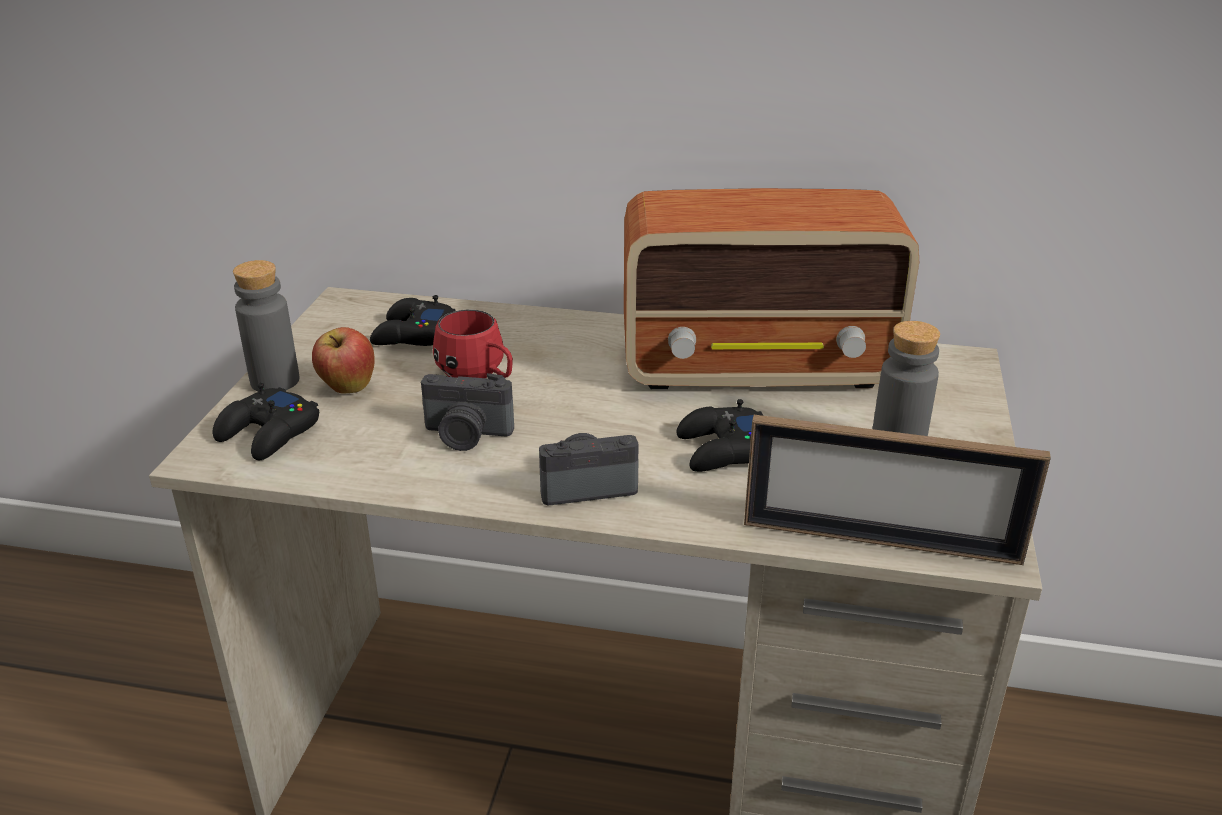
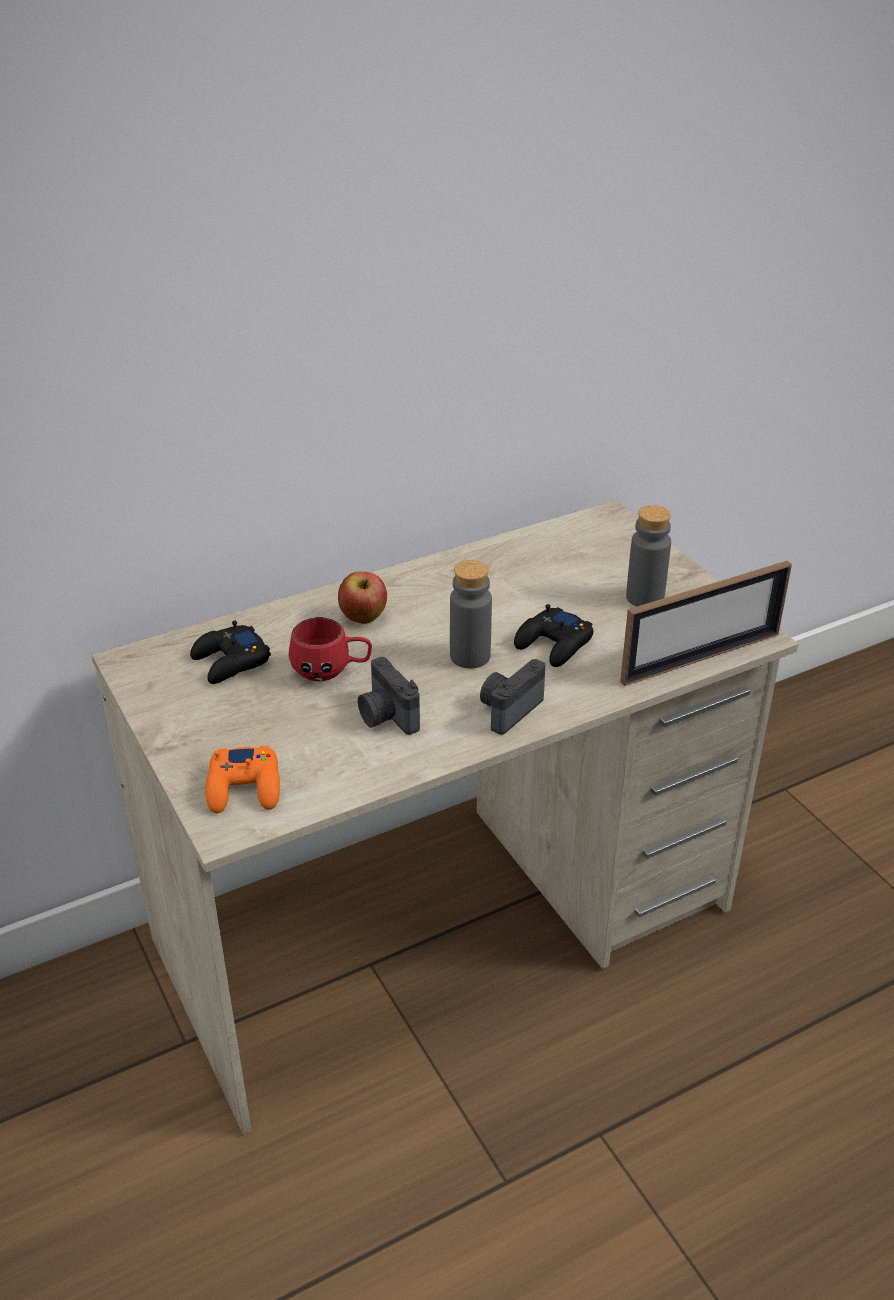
camera: 40 degrees left, 5 degrees up
black game controller [213,383,320,460] -> orange game controller [205,745,280,813]
grey bottle [233,260,299,392] -> grey bottle moved to [450,560,492,668]
apple [312,327,375,394] -> apple moved to [338,572,387,624]
camera [421,373,514,451] -> camera turned 90 degrees clockwise [358,657,420,735]
radio [624,188,919,389] -> none

